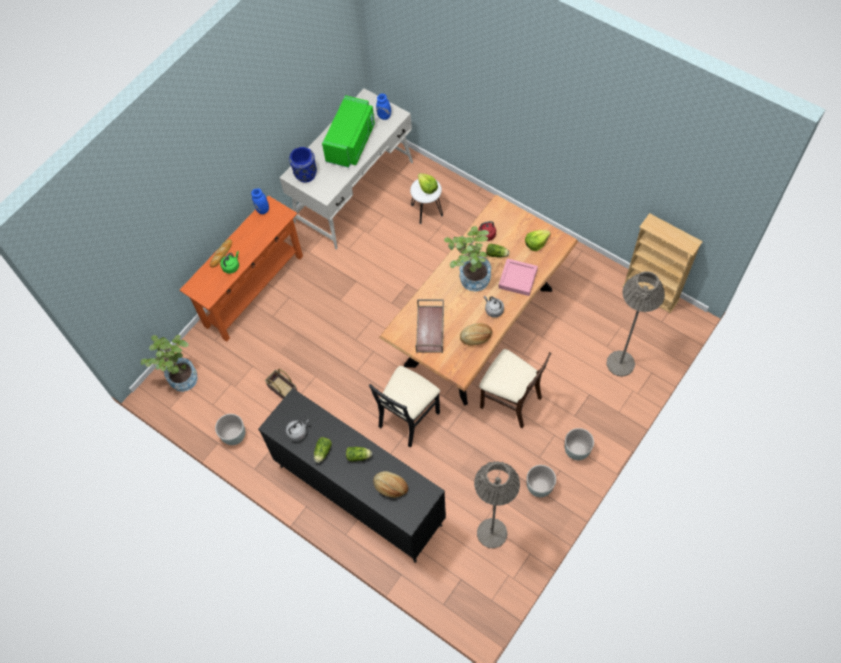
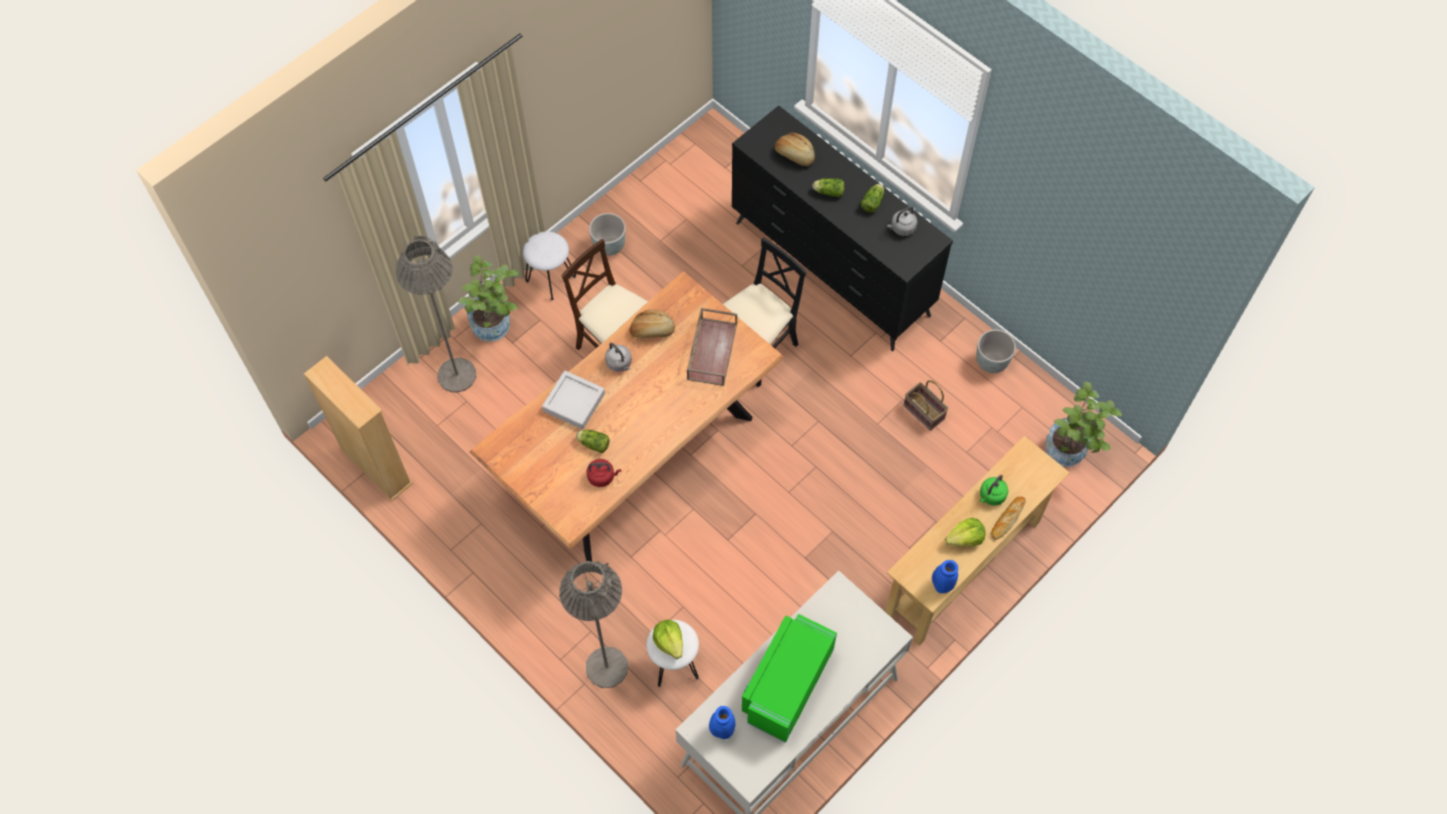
camera: 175 degrees left, 0 degrees up
orange console table [180,195,303,342] -> beige console table [885,436,1070,646]
blue vase [289,147,317,182] -> none
potted plant [444,226,491,291] -> potted plant moved to [458,255,519,342]
grey floor lamp [474,461,520,548] -> grey floor lamp moved to [559,561,628,688]
pink tray [498,258,538,296] -> grey tray [542,371,605,429]
lettuce [525,230,551,251] -> lettuce moved to [945,518,986,547]
grey planter [565,428,594,460] -> white stool [523,231,576,300]

